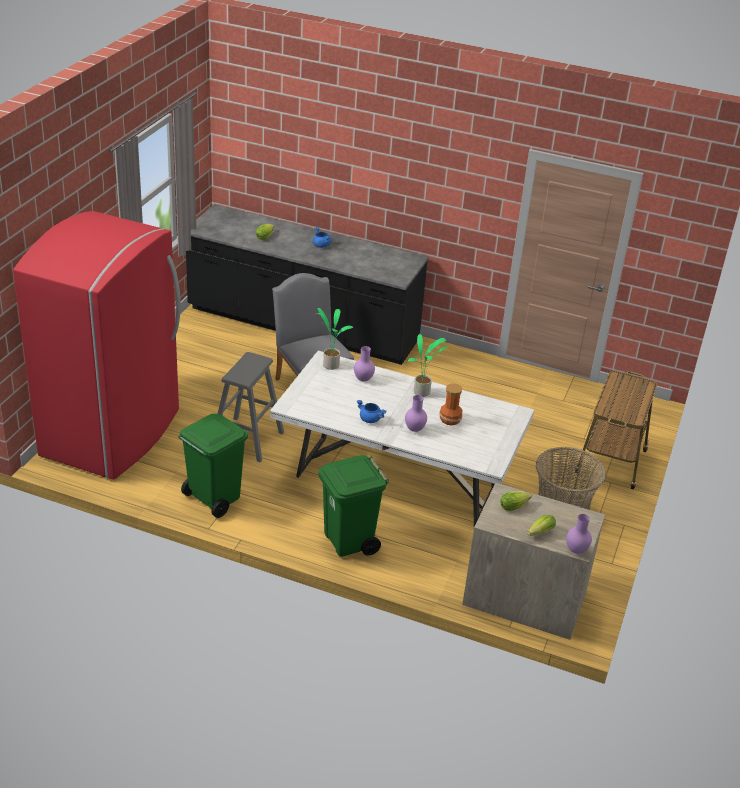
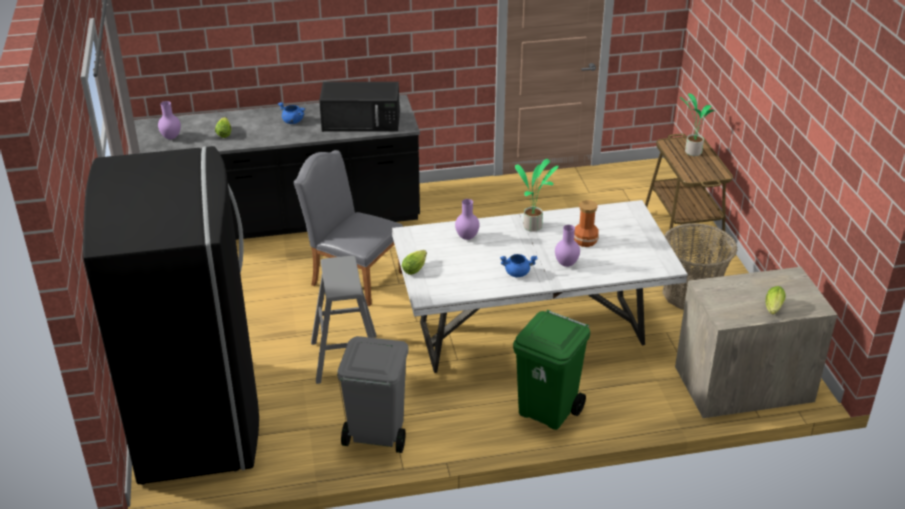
camera: 30 degrees left, 0 degrees up
red fridge [13,211,181,480] -> black fridge [83,146,259,485]
green trash can [178,414,248,518] -> grey trash can [337,336,409,453]
potted plant [315,308,353,370] -> potted plant moved to [680,94,717,156]
lettuce [500,491,532,511] -> lettuce moved to [402,250,427,275]
purple vase [566,514,592,554] -> purple vase moved to [158,101,181,139]
none -> black microwave [319,82,400,132]

